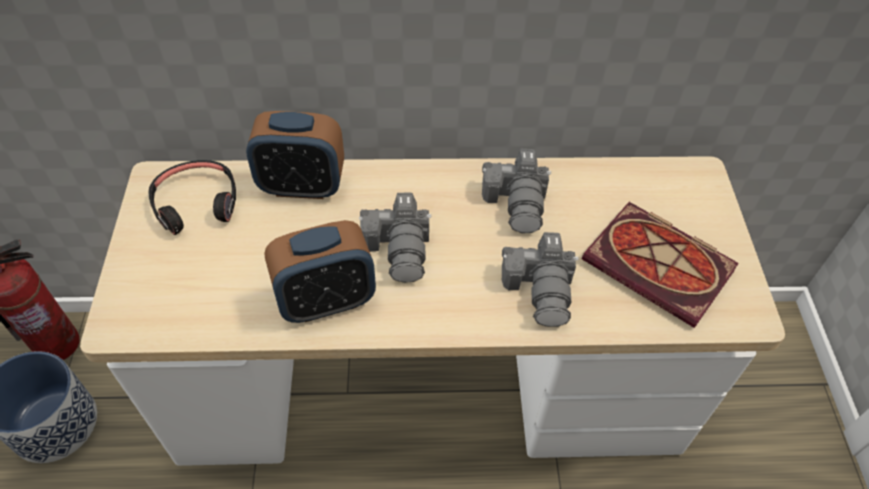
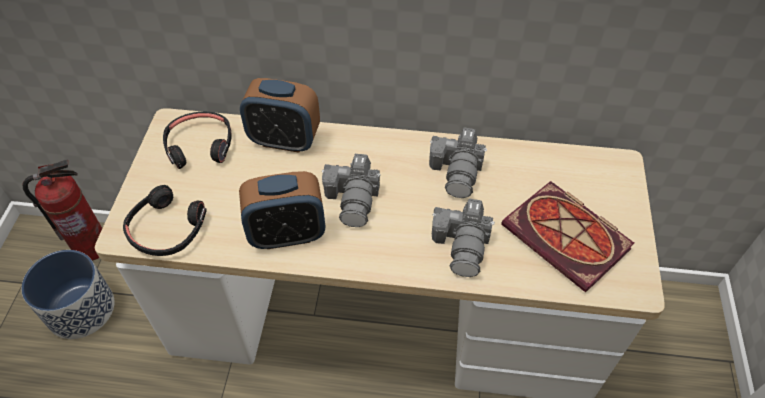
camera: 10 degrees right, 0 degrees up
none -> black headphones [123,185,207,256]

